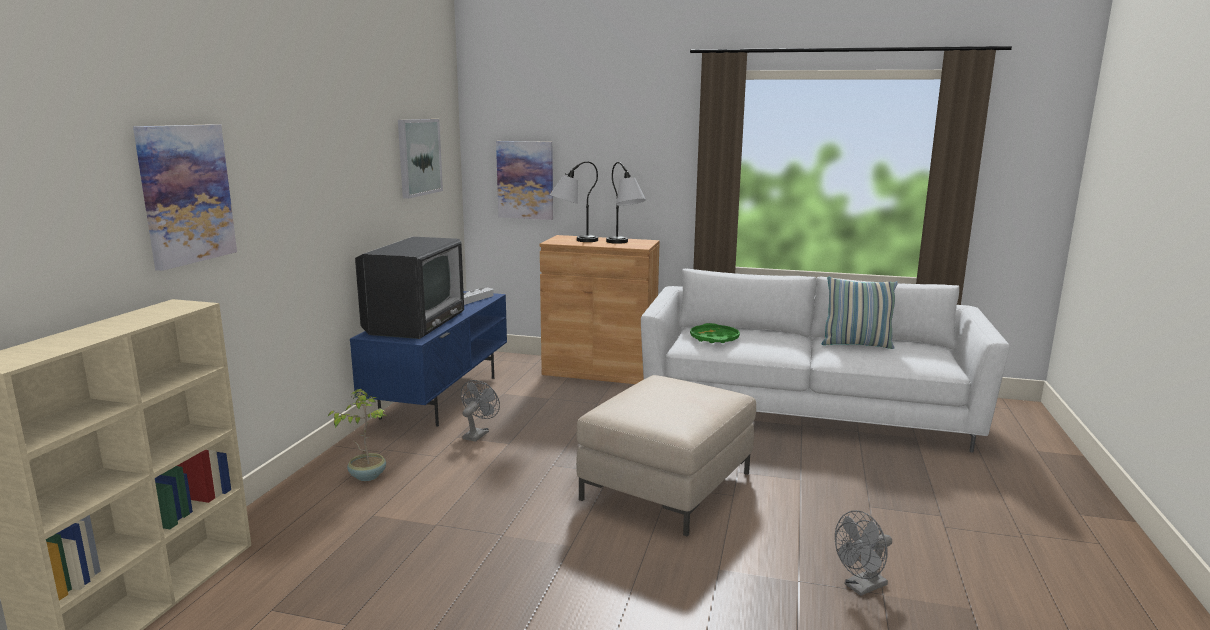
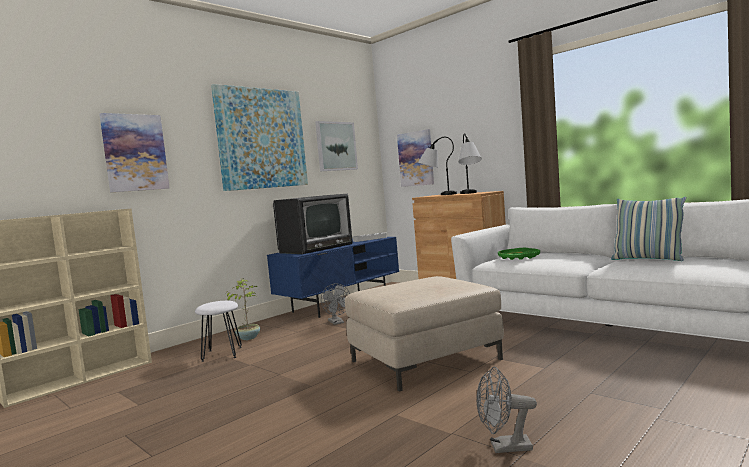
camera: 30 degrees right, 10 degrees down
grey fan [461,380,500,442] -> grey fan turned 105 degrees clockwise [321,283,350,325]
none -> white stool [195,301,242,362]
none -> picture [211,84,308,191]

